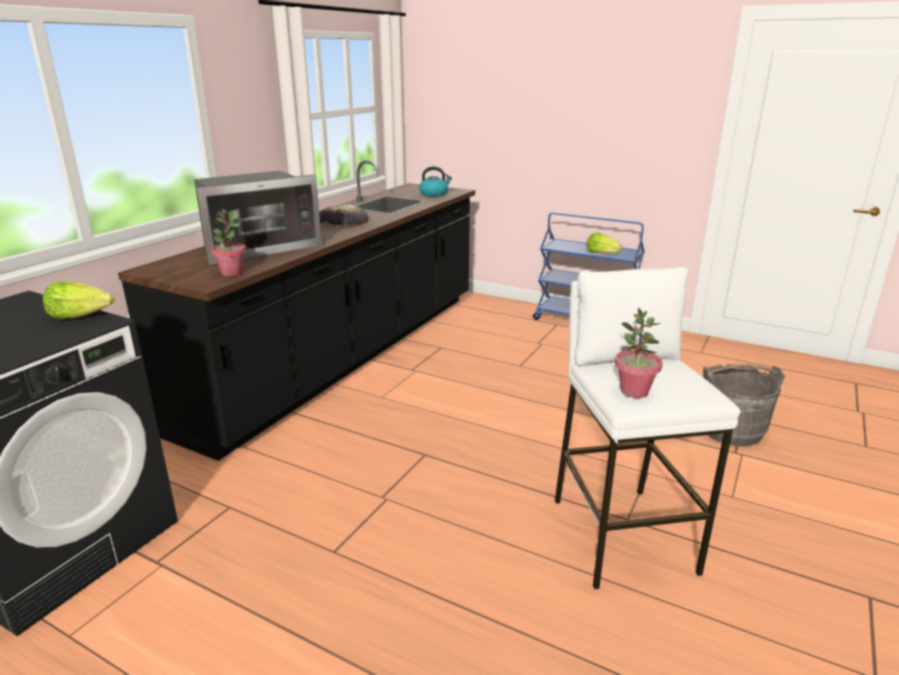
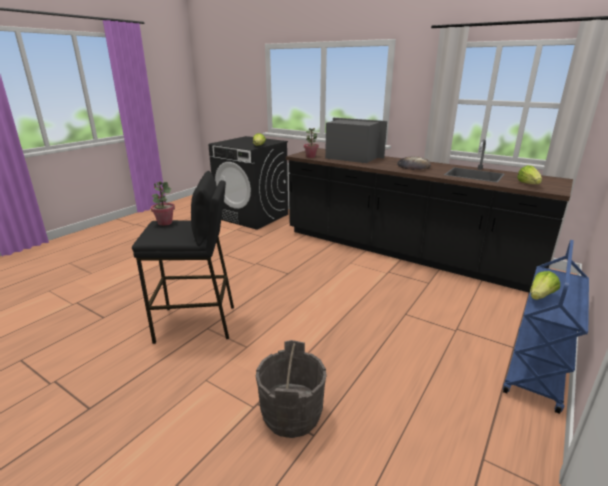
camera: 95 degrees right, 0 degrees up
microwave [194,171,322,265] -> microwave turned 150 degrees clockwise [325,118,387,163]
kettle [419,166,452,197] -> lettuce [517,165,542,184]
white stool [555,267,740,590] -> black stool [132,171,234,344]

